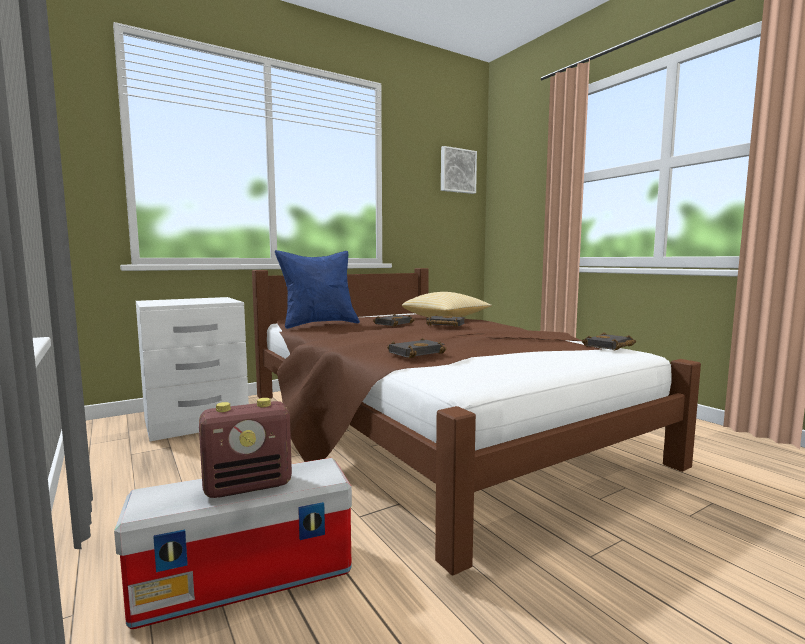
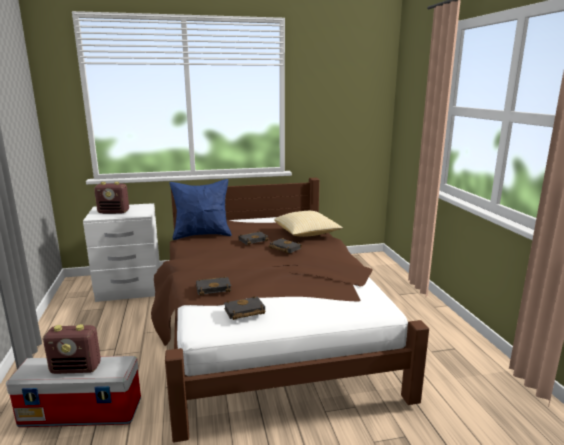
camera: 20 degrees right, 10 degrees up
picture [441,146,477,194] -> none
black book [582,332,636,350] -> black book moved to [224,296,265,320]
none -> radio [94,182,129,214]

